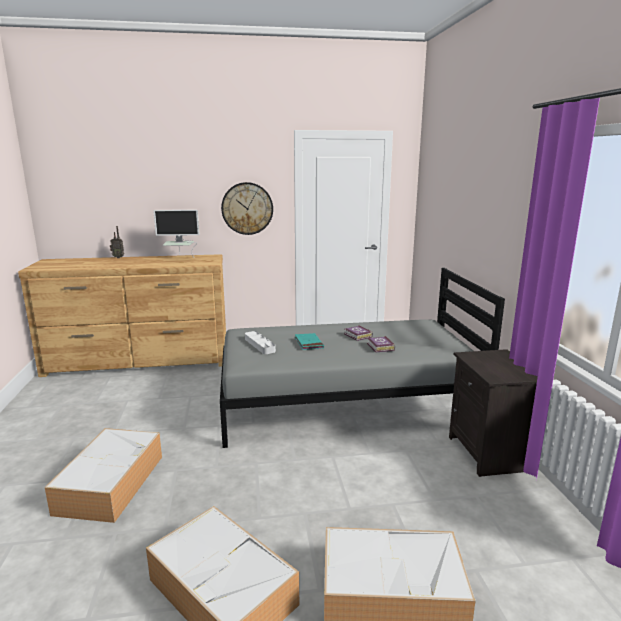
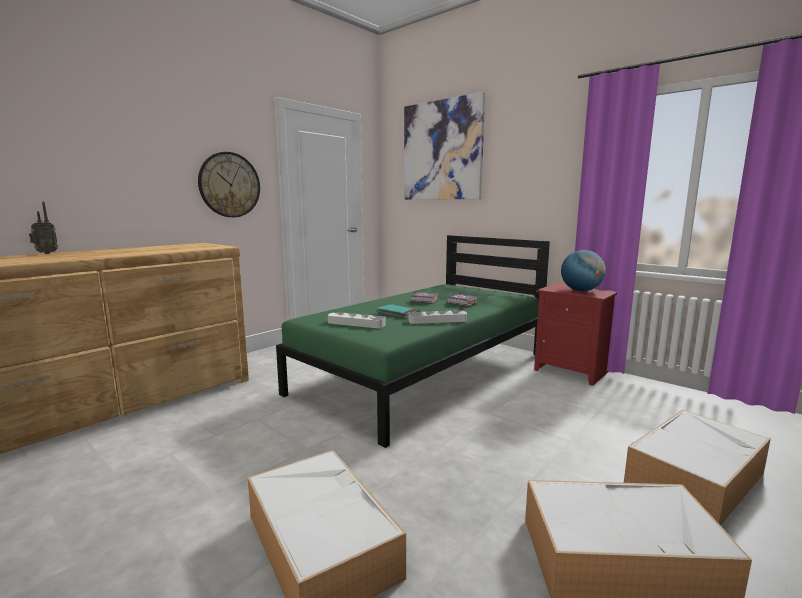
camera: 40 degrees left, 5 degrees down
monitor [153,210,199,257] -> none
grey bed [220,268,505,448] -> green bed [276,235,550,448]
black nightstand [449,349,538,477] -> red nightstand [534,283,617,386]
none -> picture [404,92,485,200]
none -> grey tray [408,310,467,324]
none -> globe [561,250,606,291]

